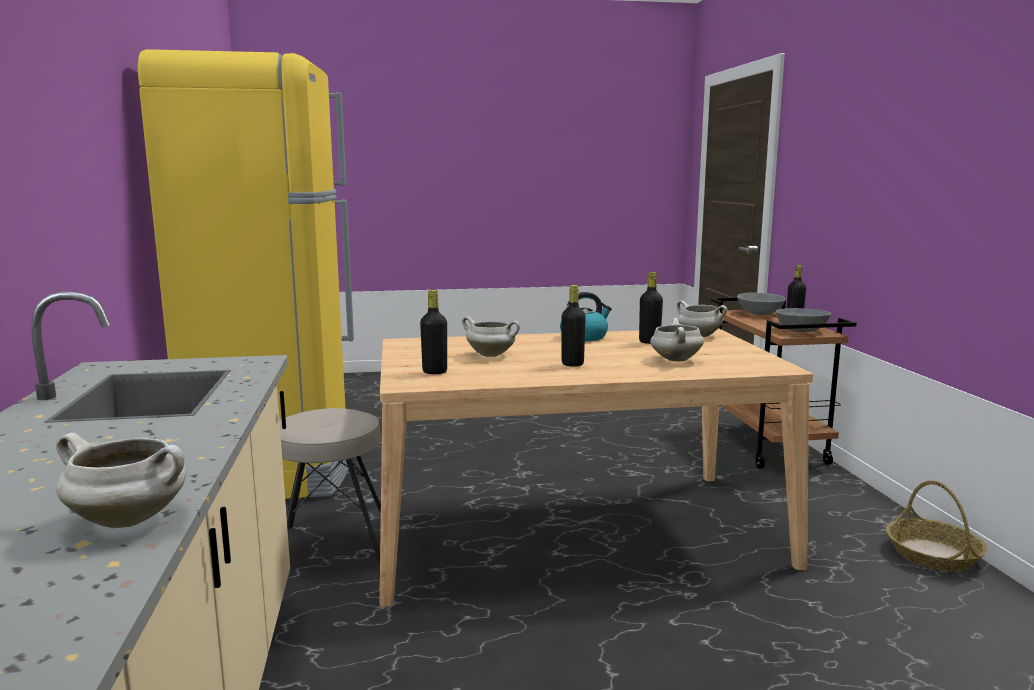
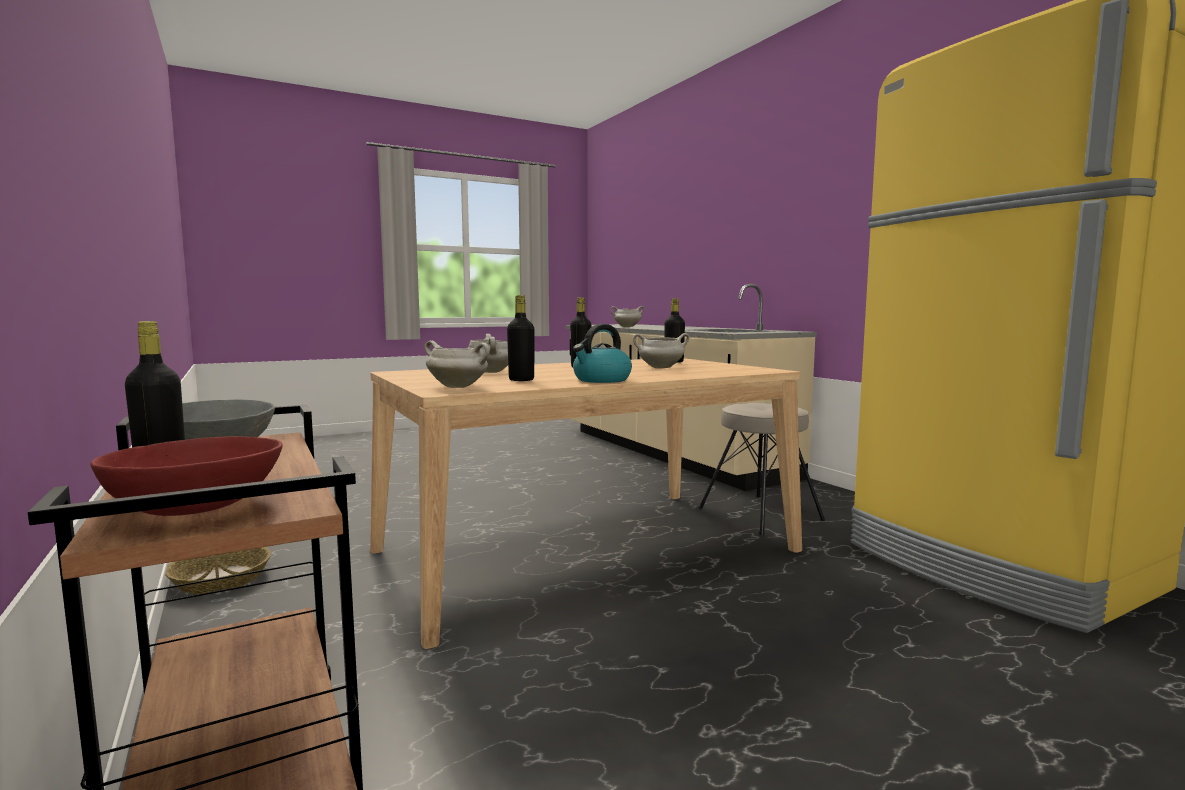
camera: 160 degrees right, 5 degrees down
grey bowl [737,293,786,315] -> red bowl [90,436,283,516]

